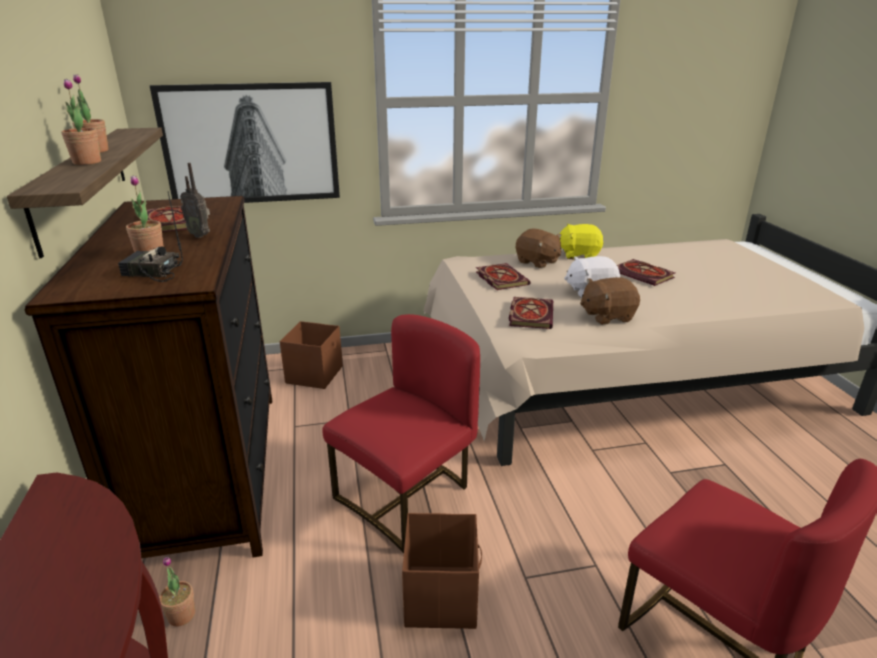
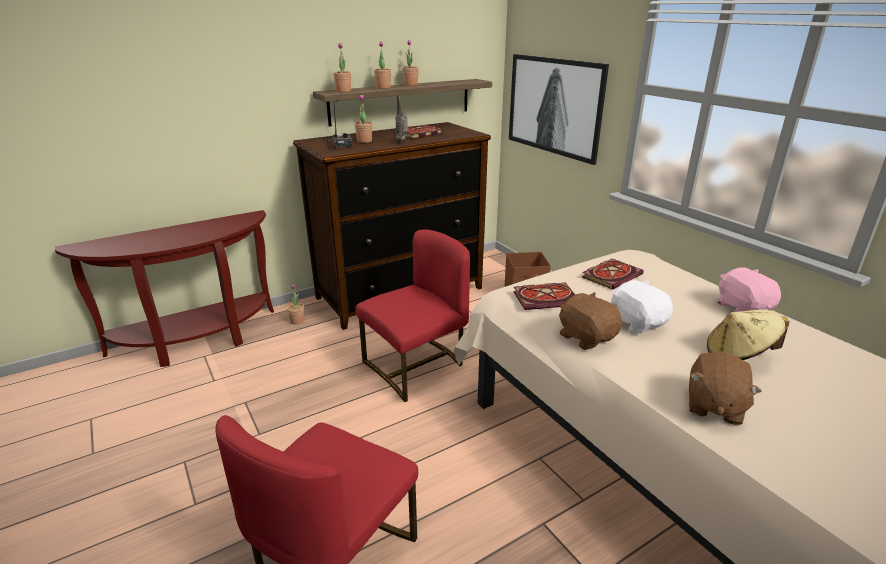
camera: 70 degrees right, 0 degrees up
red chair [322,314,480,553] -> red chair turned 60 degrees counterclockwise [356,229,470,402]
brown storage box [402,513,482,629] -> none
brown plush toy [516,229,561,268] -> brown plush toy moved to [689,352,762,425]
yellow plush toy [560,224,604,259] -> pink plush toy [717,268,781,312]
book [617,259,675,286] -> beige hat [707,309,789,360]
none -> potted plant [333,43,351,92]

